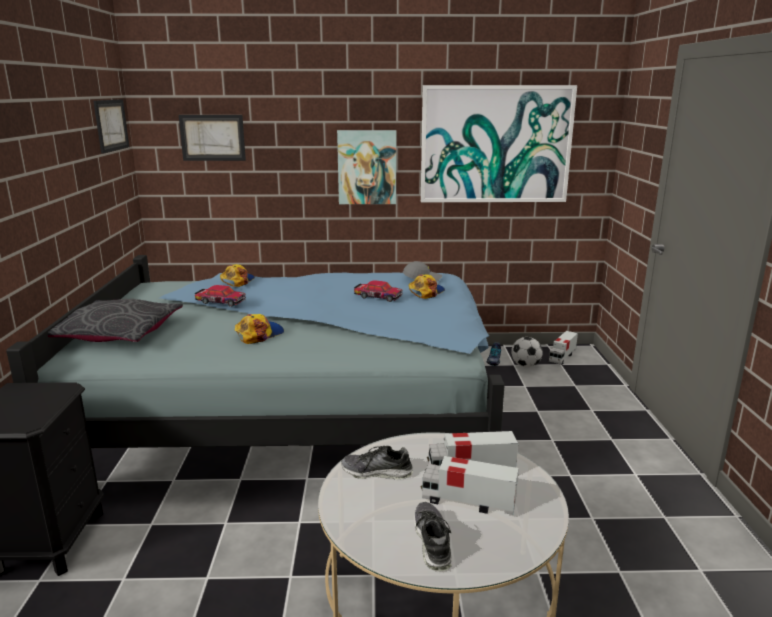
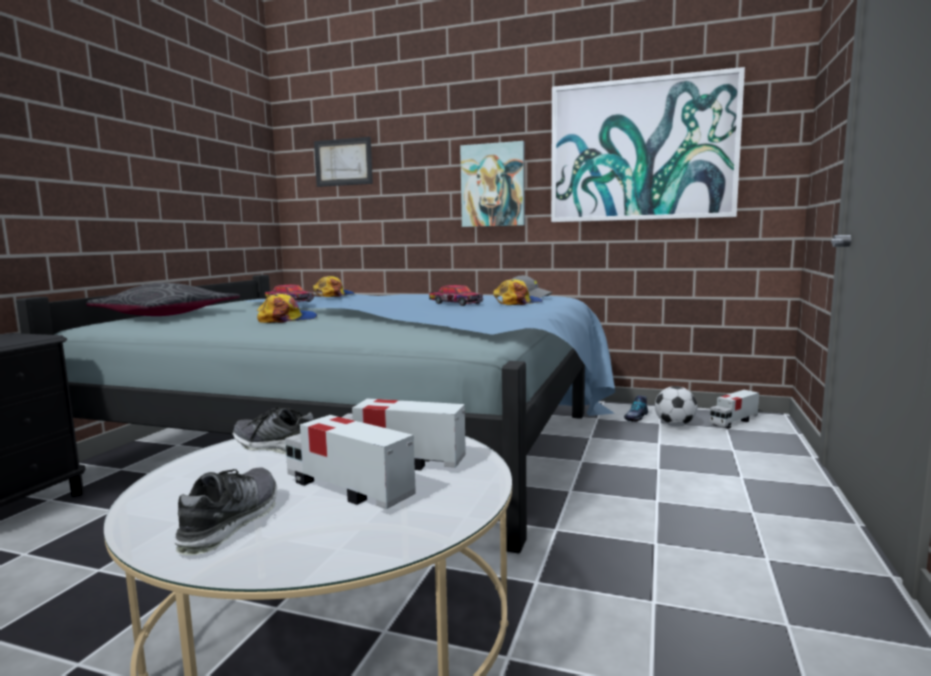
camera: 20 degrees right, 10 degrees down
picture [93,99,129,154] -> none

